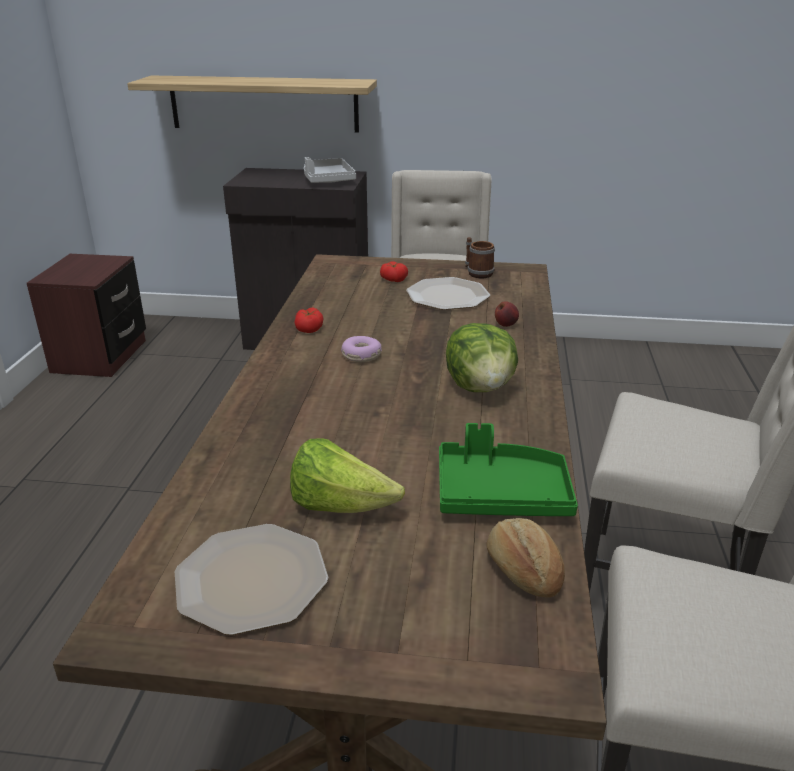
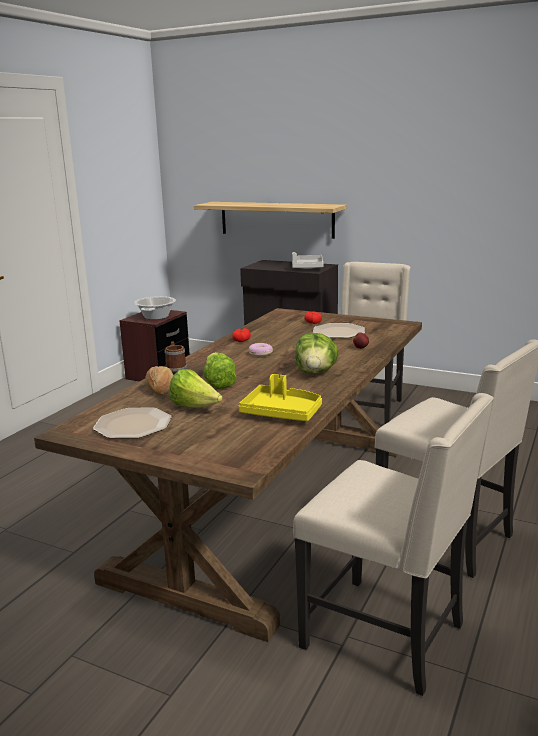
camera: 20 degrees right, 10 degrees down
green tray [439,423,578,516] -> yellow tray [238,374,322,421]
mug [465,237,495,278] -> mug moved to [165,341,187,375]
bread [486,518,565,598] -> bread moved to [145,366,174,395]
none -> cooking pot [134,296,176,320]
none -> lettuce [203,352,237,389]

